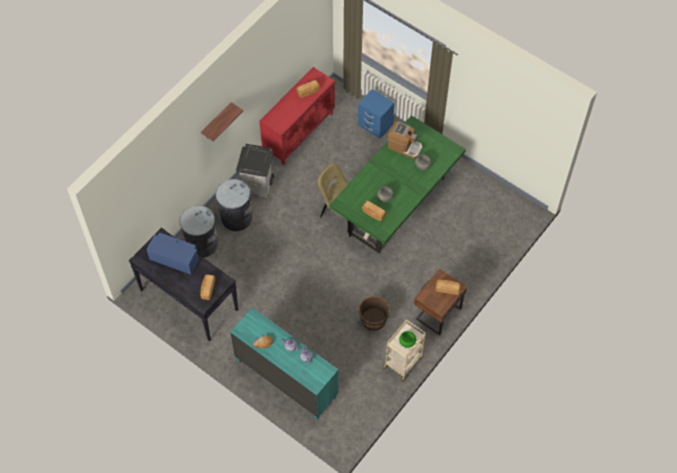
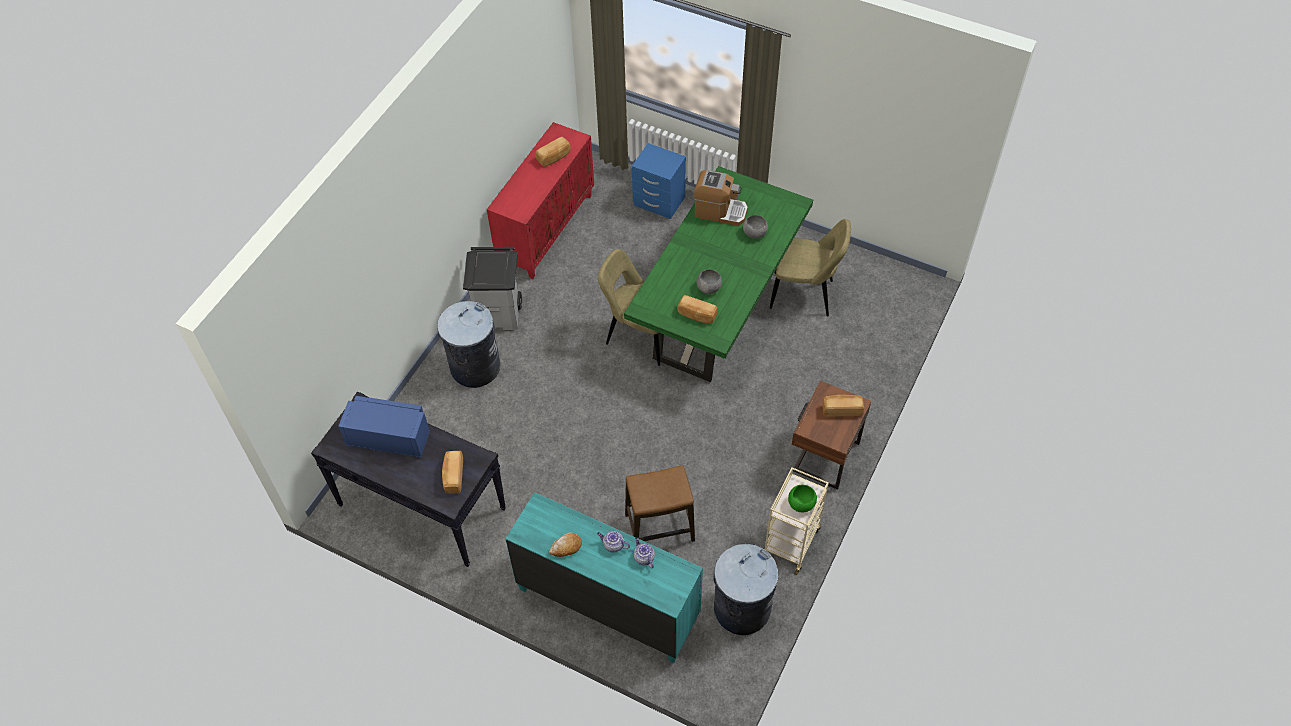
camera: 10 degrees left, 5 degrees down
grey trash can [180,205,219,258] -> grey trash can moved to [713,543,778,635]
shelf [201,102,243,141] -> none
brown bucket [359,296,390,331] -> none
none -> stool [625,465,695,542]
none -> beige chair [770,219,851,317]

